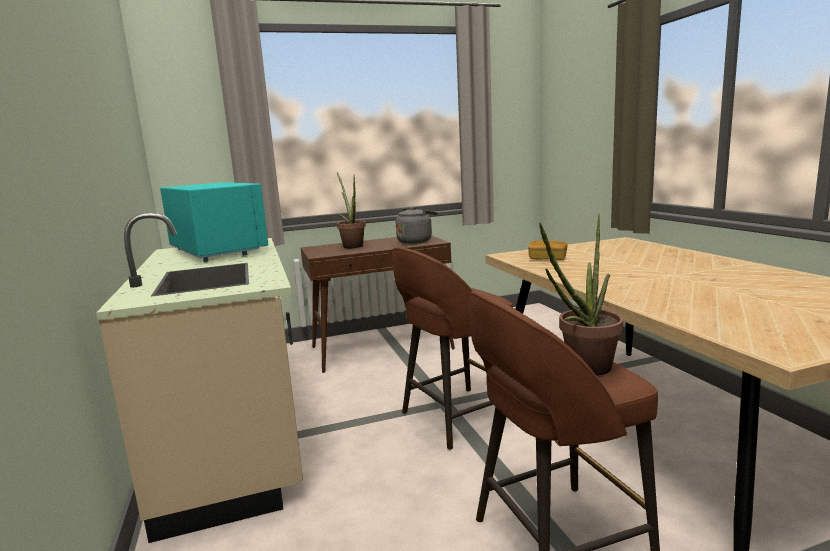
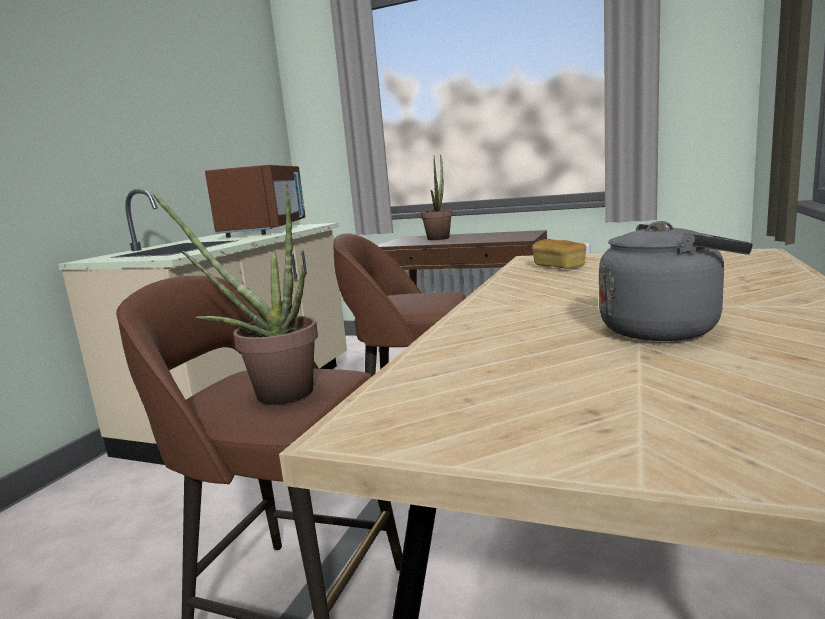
camera: 40 degrees right, 0 degrees up
turquoise microwave [160,182,269,262] -> brown microwave [205,165,305,238]
grey kettle [396,207,438,244] -> grey kettle moved to [599,221,753,341]

